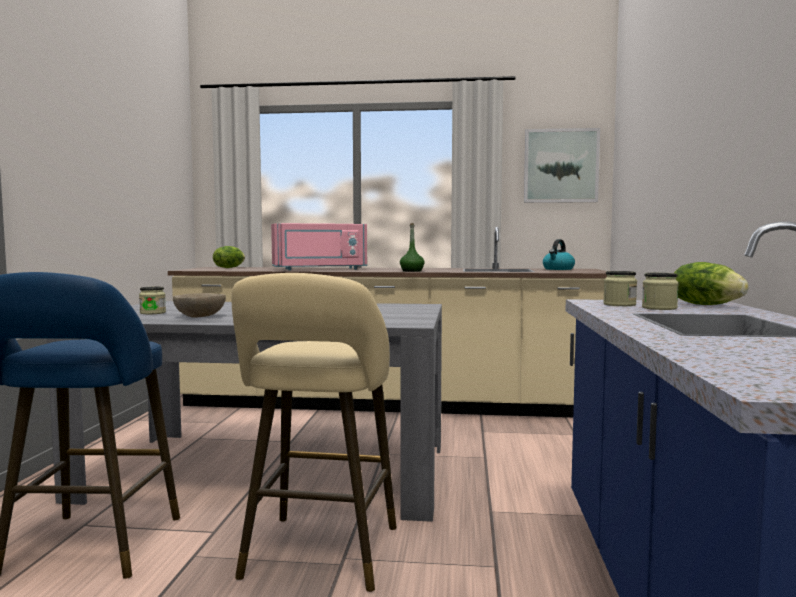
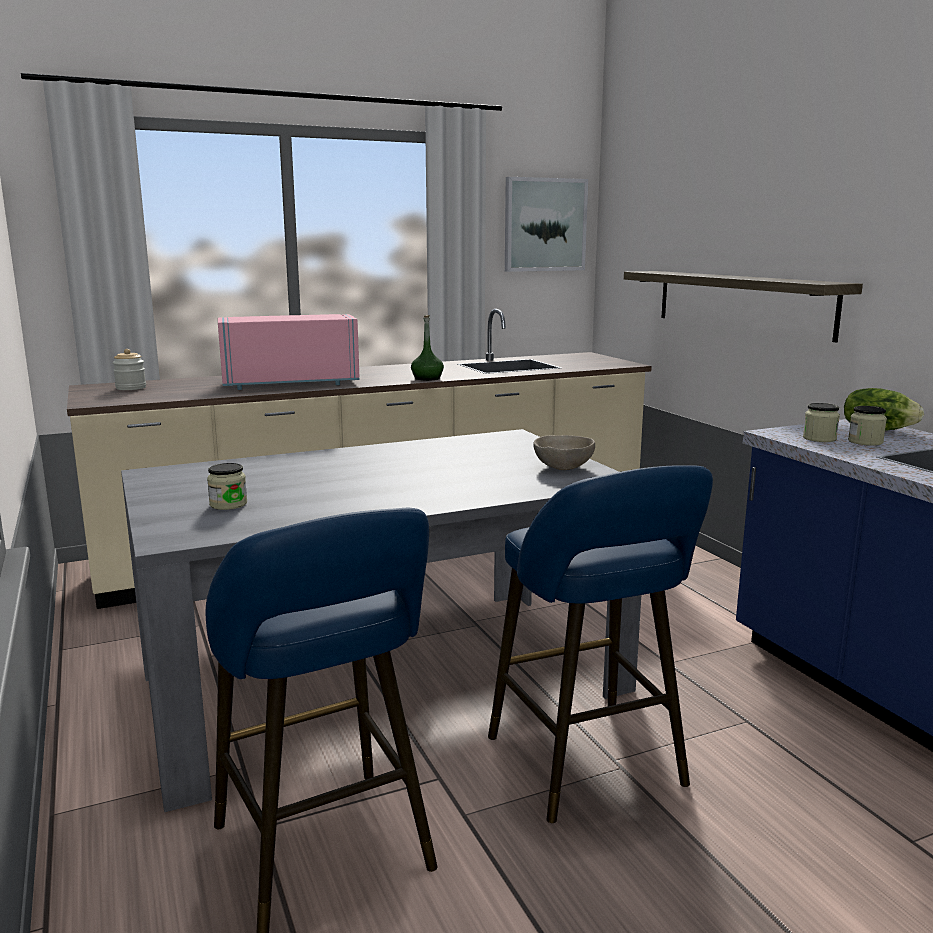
camera: 30 degrees left, 10 degrees up
beige bowl [173,293,226,318] -> beige bowl moved to [533,435,595,470]
lettuce [213,246,245,268] -> jar [113,349,146,390]
beige stool [231,273,397,592] -> blue stool [488,465,713,823]
pink microwave [271,223,367,271] -> pink microwave turned 150 degrees counterclockwise [218,314,359,390]
kettle [543,239,575,270] -> none
none -> shelf [624,271,863,343]

